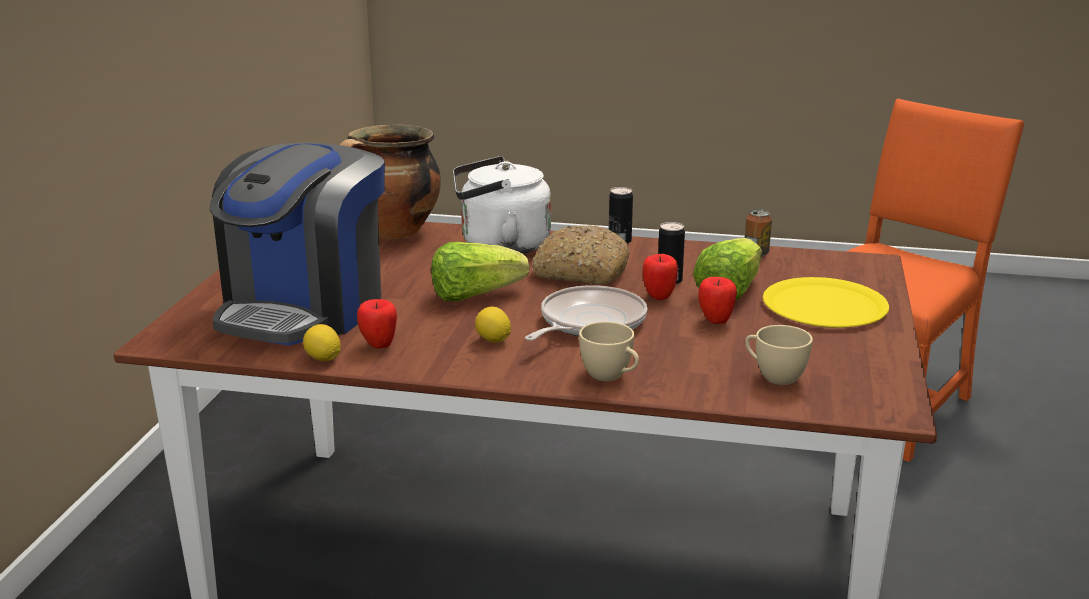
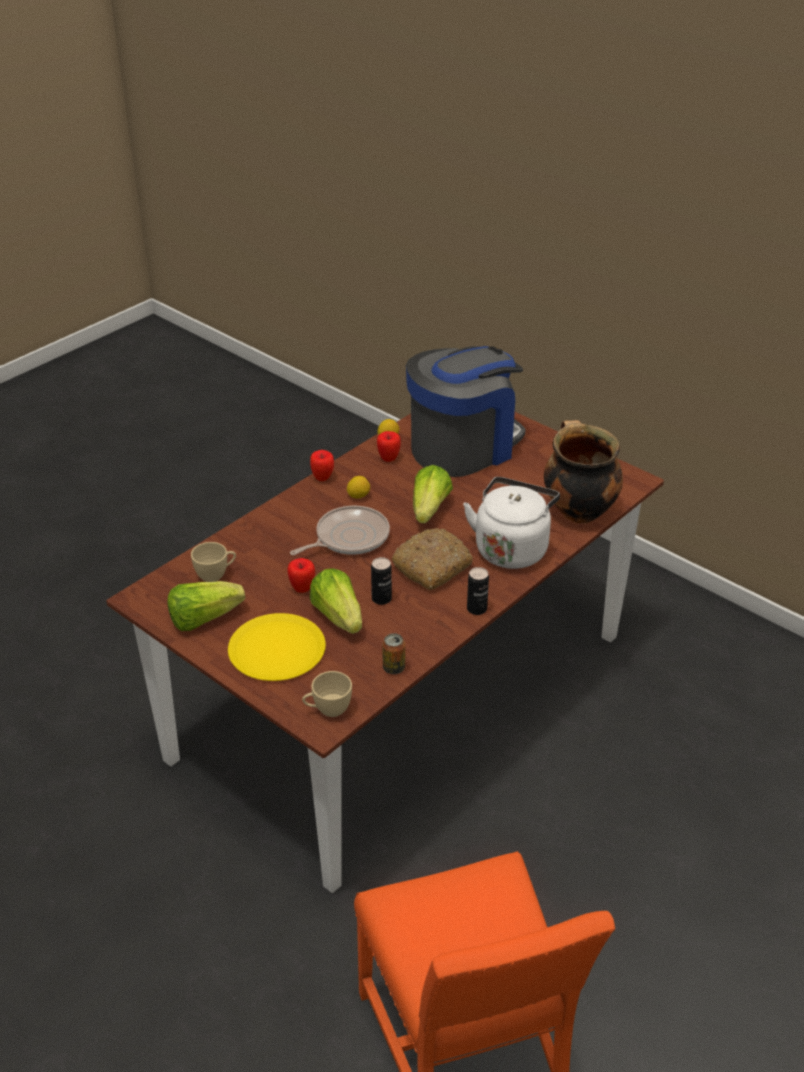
camera: 120 degrees right, 15 degrees up
coffee machine [209,142,385,346] -> coffee machine turned 90 degrees clockwise [406,346,526,477]
frying pan [525,285,647,341] -> frying pan turned 105 degrees counterclockwise [290,506,390,555]
beige cup [579,322,639,381] -> beige cup moved to [302,671,352,717]
apple [643,254,678,300] -> apple moved to [310,450,334,481]
none -> lettuce [167,581,245,631]

